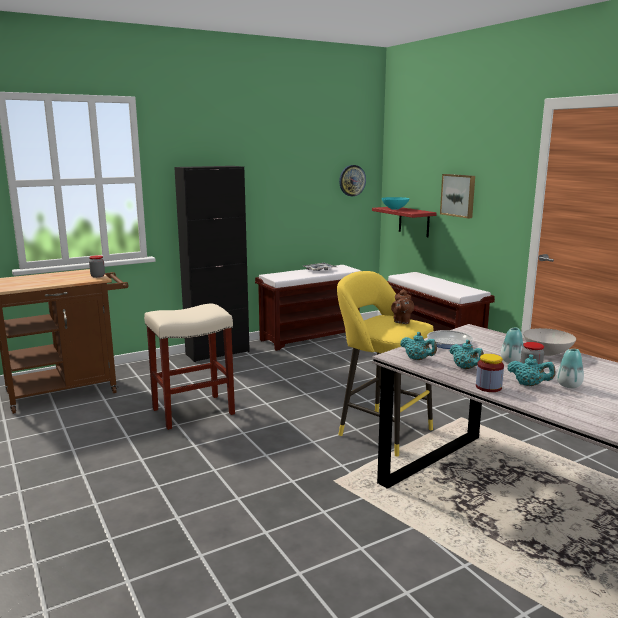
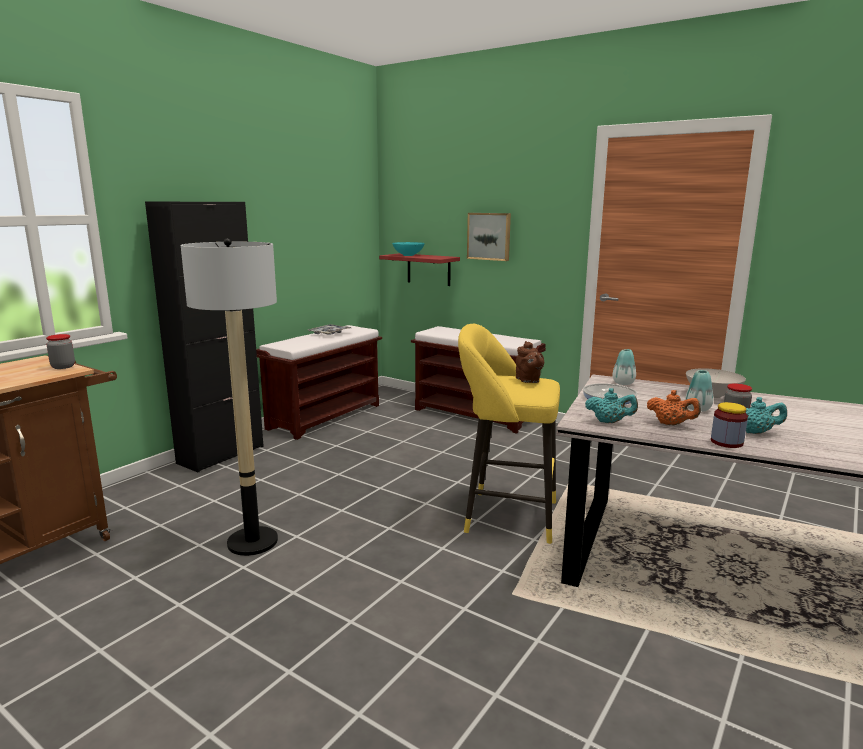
camera: 25 degrees left, 0 degrees up
beige stool [144,303,235,430] -> floor lamp [181,238,278,556]
wall clock [339,165,366,196] -> none
turquoise teapot [449,340,484,369] -> orange teapot [647,390,701,426]
vase [557,349,584,388] -> vase moved to [612,349,636,385]

